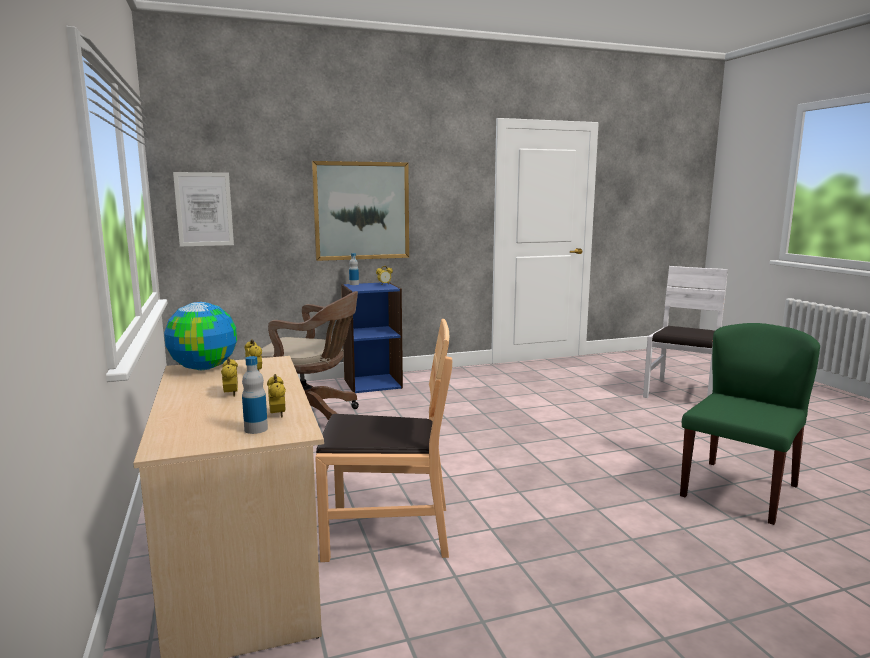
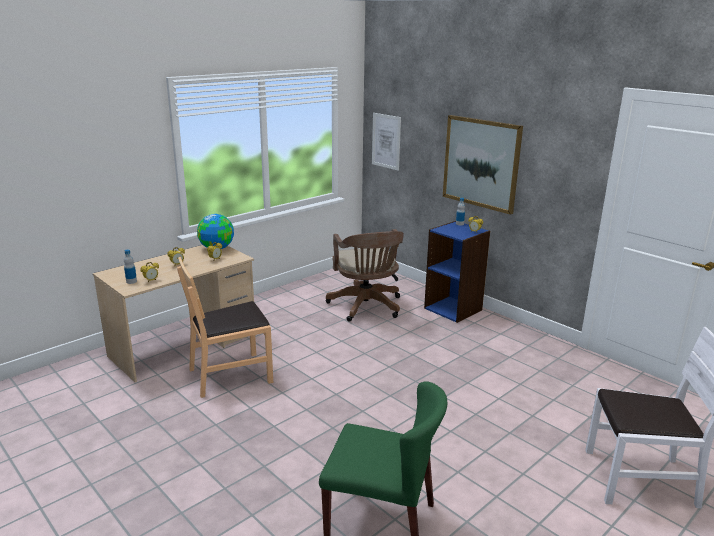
camera: 65 degrees right, 10 degrees up
brown chair [315,319,452,562] -> brown chair turned 90 degrees clockwise [177,257,273,398]

